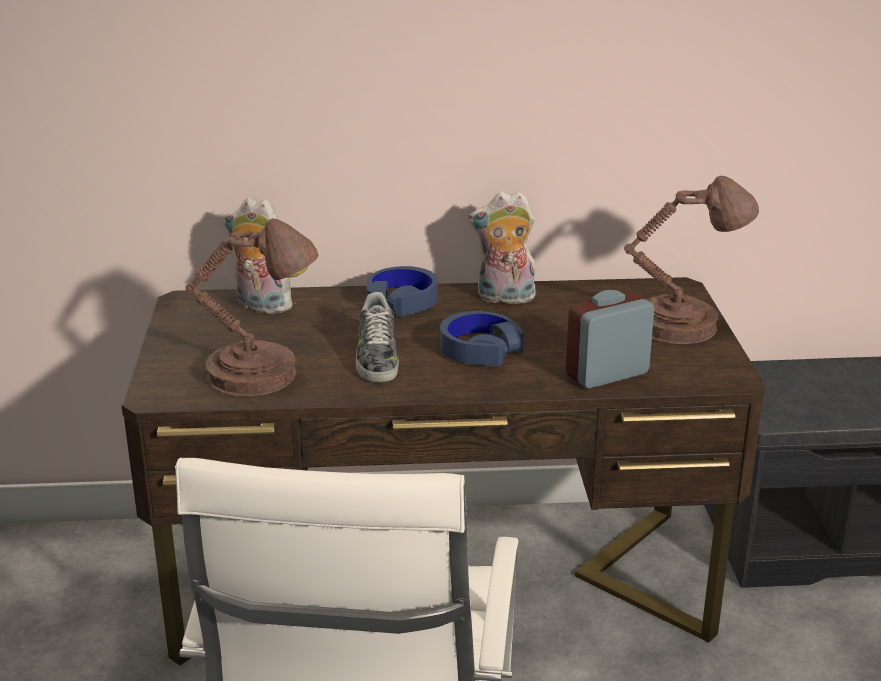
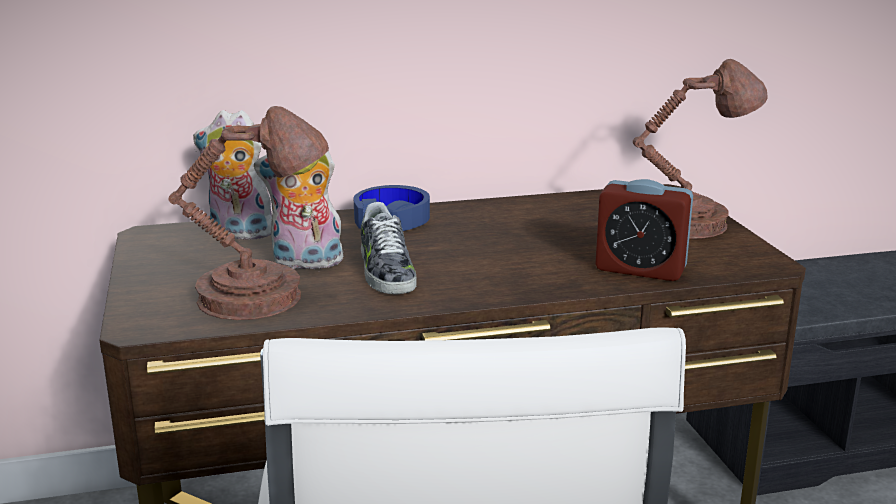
camera: 10 degrees left, 5 degrees down
blue headphones [440,311,524,366] -> none
plush toy [469,191,536,304] -> plush toy moved to [254,150,343,269]
alarm clock [566,290,654,388] -> alarm clock turned 120 degrees counterclockwise [595,179,693,281]

